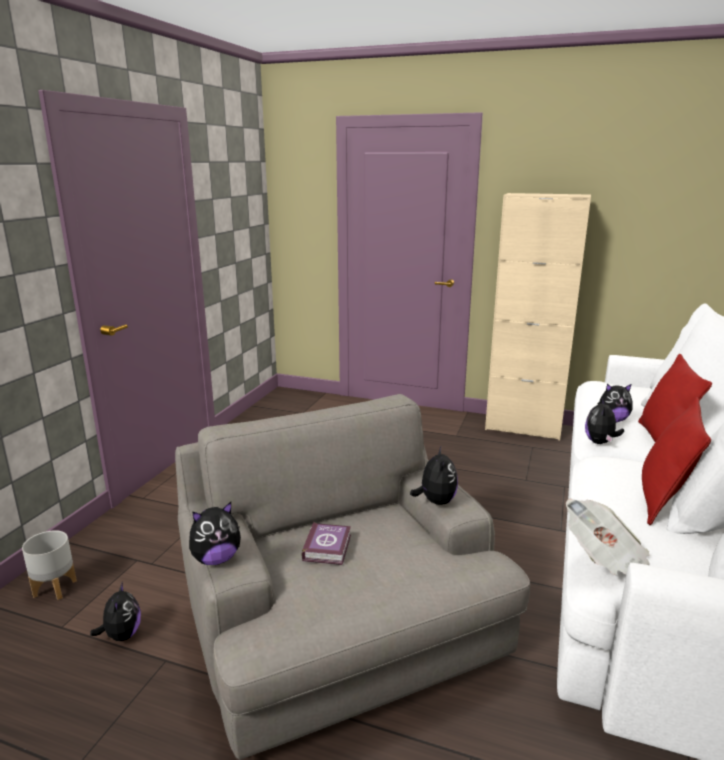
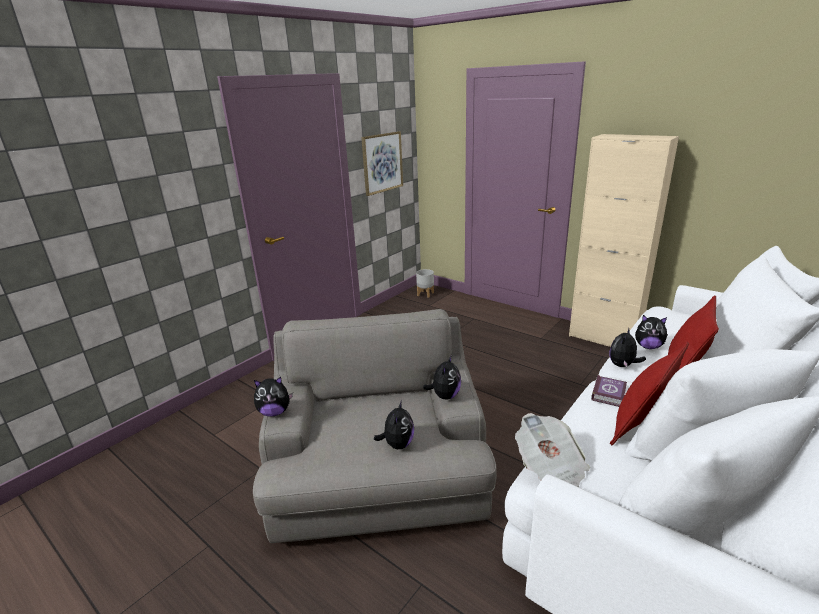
camera: 20 degrees right, 5 degrees up
grey planter [22,530,77,600] -> grey planter moved to [416,269,434,298]
plush toy [90,581,141,641] -> plush toy moved to [374,400,414,449]
book [301,522,351,565] -> book moved to [591,375,627,407]
none -> picture [361,131,403,196]

